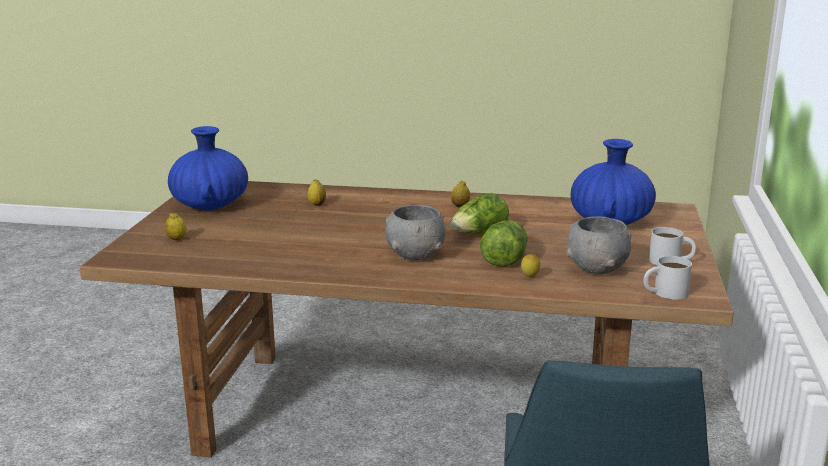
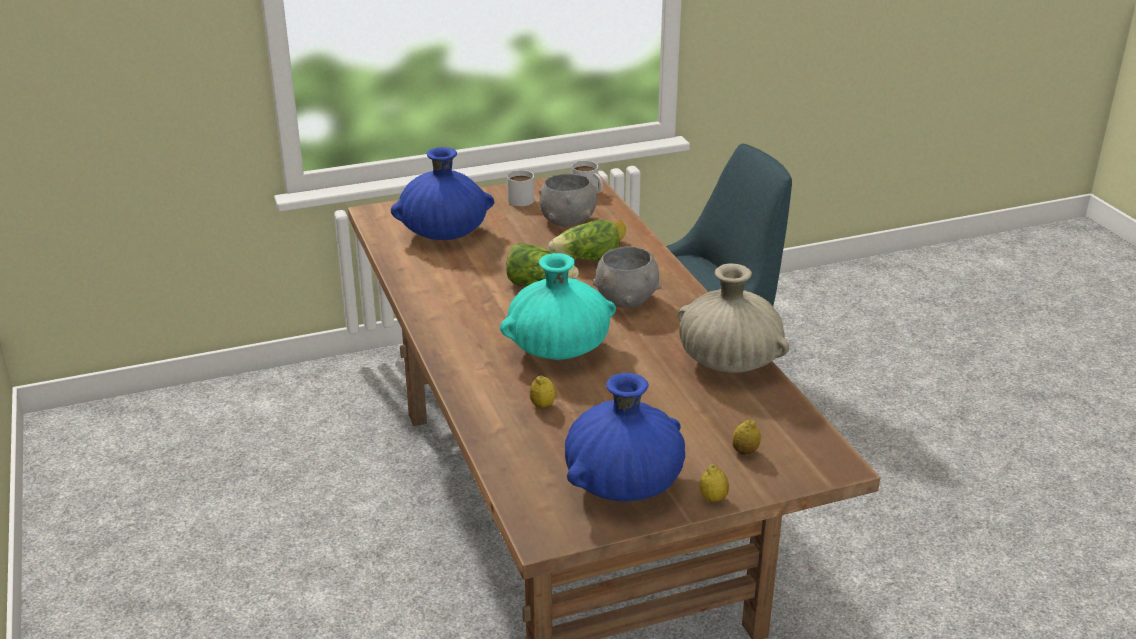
camera: 120 degrees left, 10 degrees up
lemon [451,181,470,207] -> lemon moved to [700,465,729,502]
none -> turquoise vase [500,253,616,360]
none -> beige vase [678,263,789,373]

